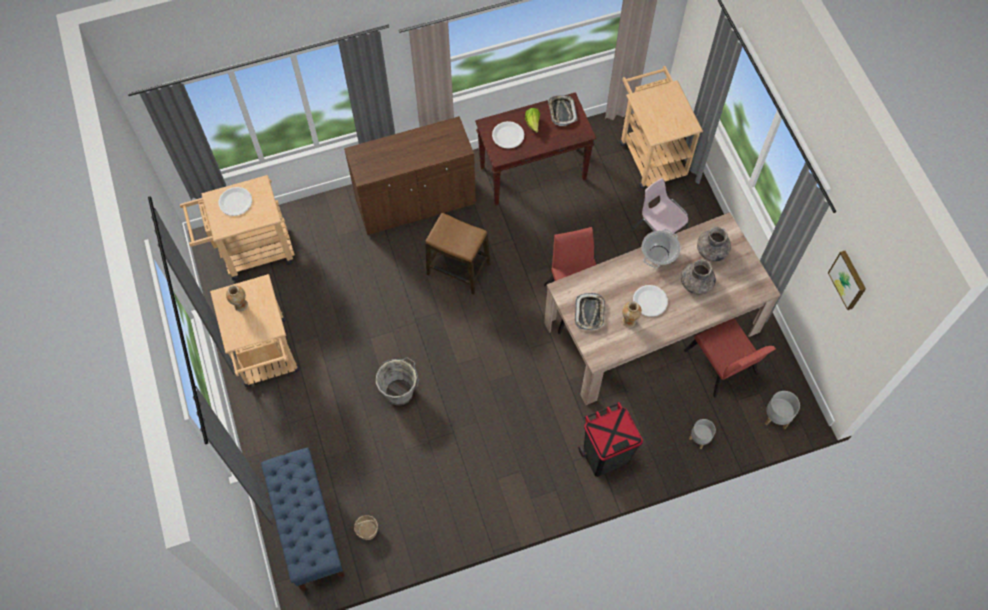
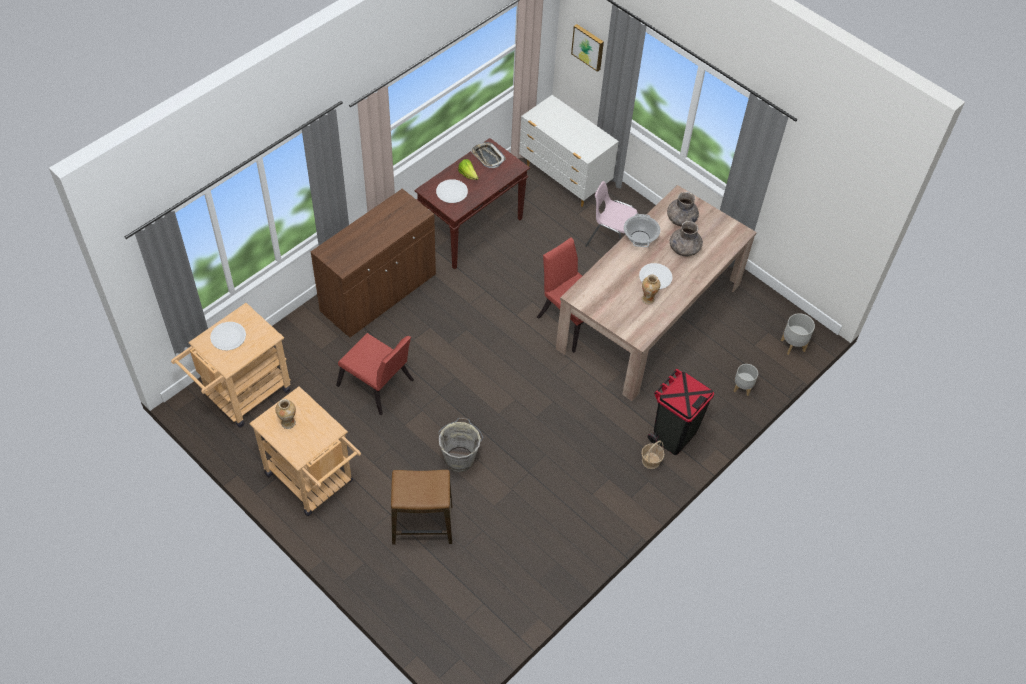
camera: 30 degrees left, 10 degrees down
blue bench [261,447,345,591] -> none
basket [354,515,378,540] -> basket moved to [641,441,665,469]
stool [425,213,490,295] -> stool moved to [391,470,452,544]
tray [575,293,605,330] -> none
beige cart [620,66,703,188] -> white dresser [519,95,619,207]
red chair [684,318,776,398] -> red chair moved to [336,333,414,415]
picture [828,251,866,310] -> picture moved to [571,24,604,72]

